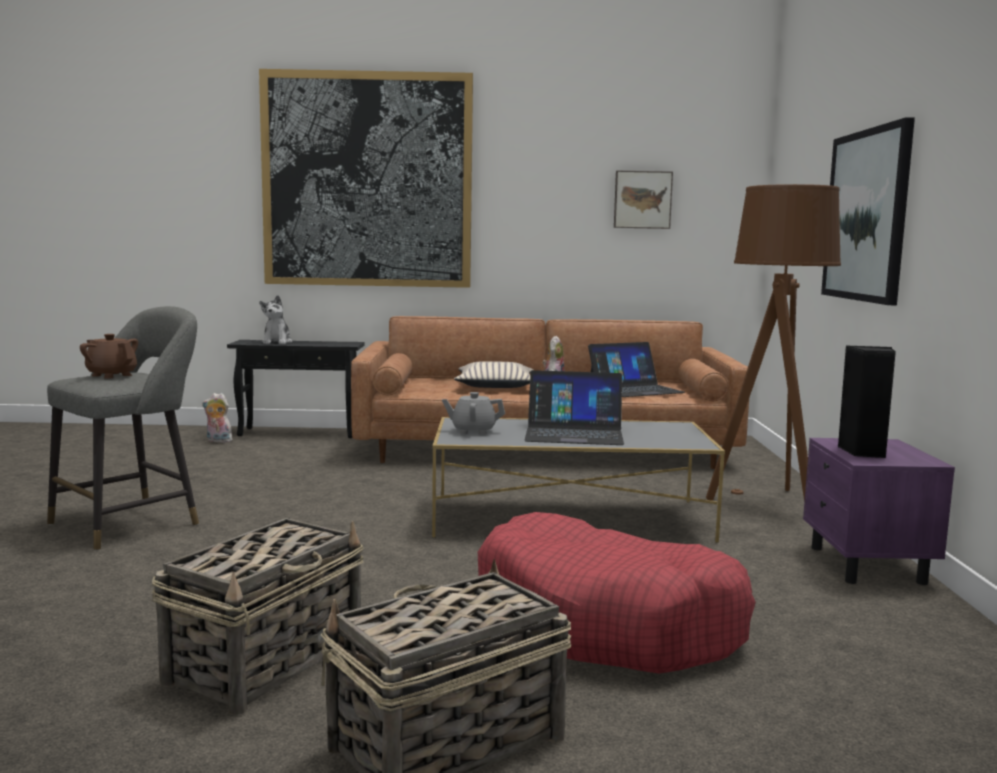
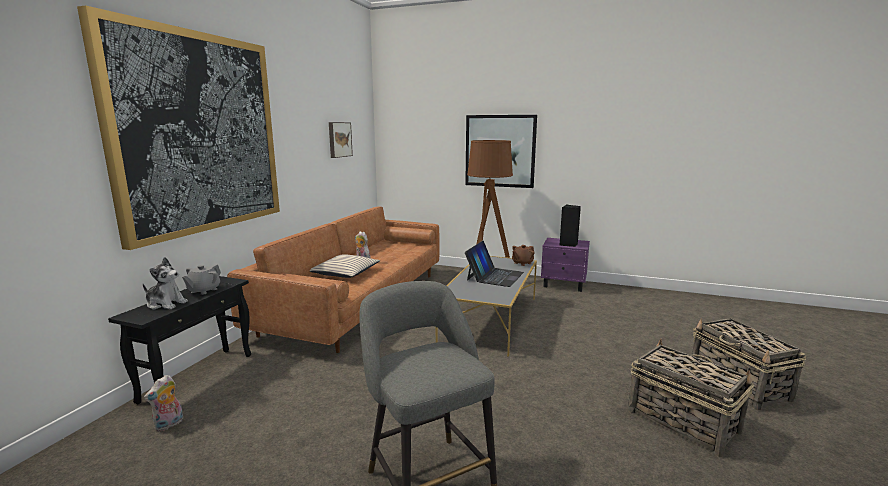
camera: 70 degrees left, 5 degrees up
brown teapot [80,334,138,379] -> brown teapot moved to [512,245,534,266]
grey teapot [442,392,505,435] -> grey teapot moved to [182,264,221,295]
red dog bed [478,512,756,674] -> none
laptop [588,342,685,397] -> none

